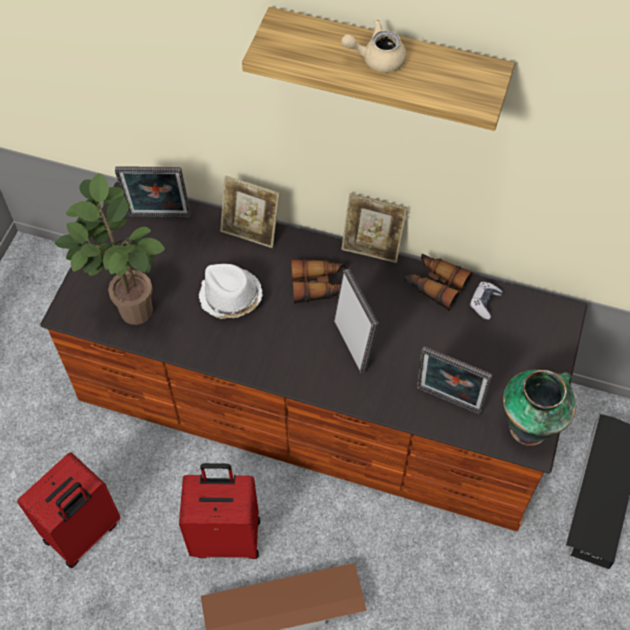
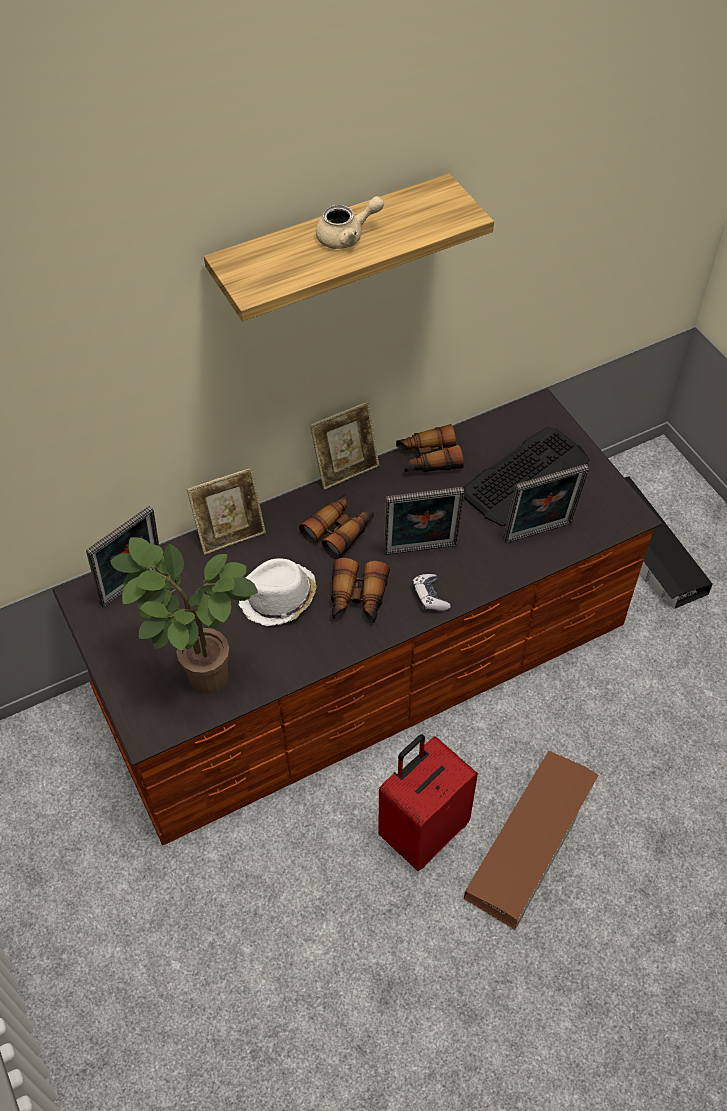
camera: 45 degrees left, 5 degrees down
red suitcase [17,452,120,568] -> none
picture frame [334,269,379,373] -> picture frame turned 150 degrees clockwise [384,487,464,555]
beige teapot [341,20,406,72] -> beige teapot turned 150 degrees counterclockwise [316,196,384,249]
game controller [470,282,503,320] -> game controller moved to [412,574,451,611]
vase [503,370,576,446] -> none
none -> binoculars [331,558,390,623]
none -> keyboard [463,427,590,526]

